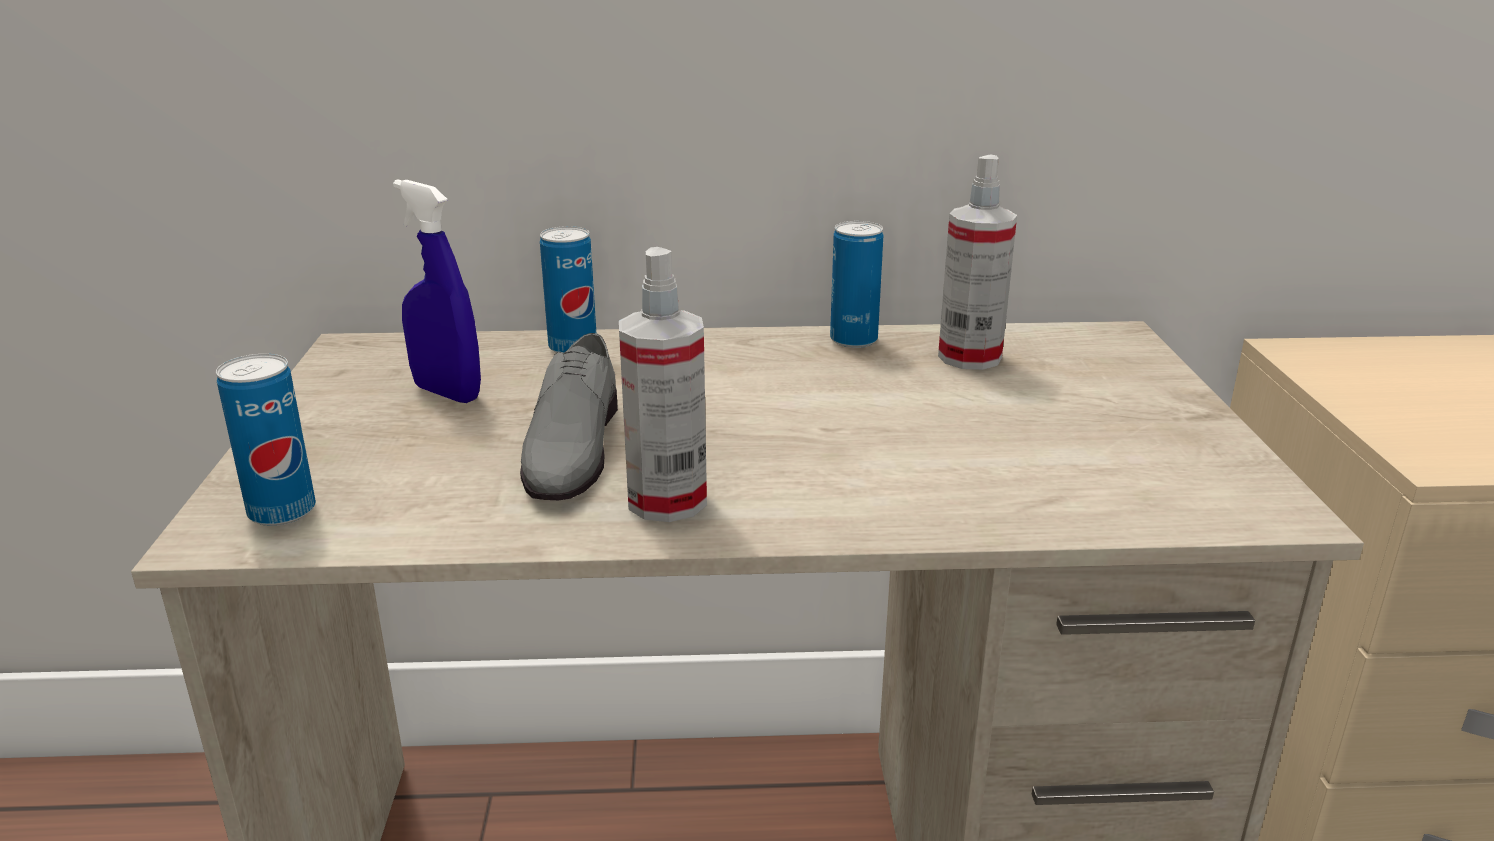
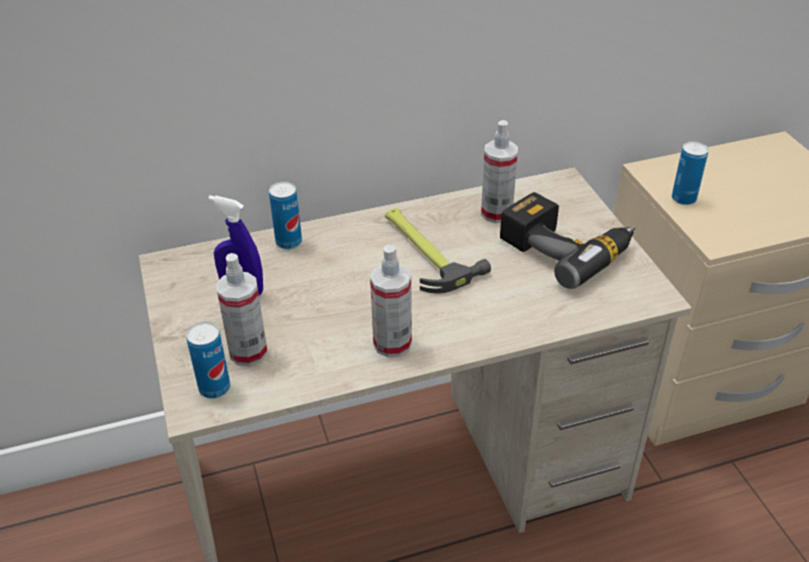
camera: 15 degrees left, 15 degrees up
grey shoe [520,333,618,500] -> none
can [830,221,883,348] -> can moved to [672,141,709,205]
none -> spray bottle [216,253,268,366]
none -> hammer [385,208,491,294]
none -> power drill [500,192,635,289]

